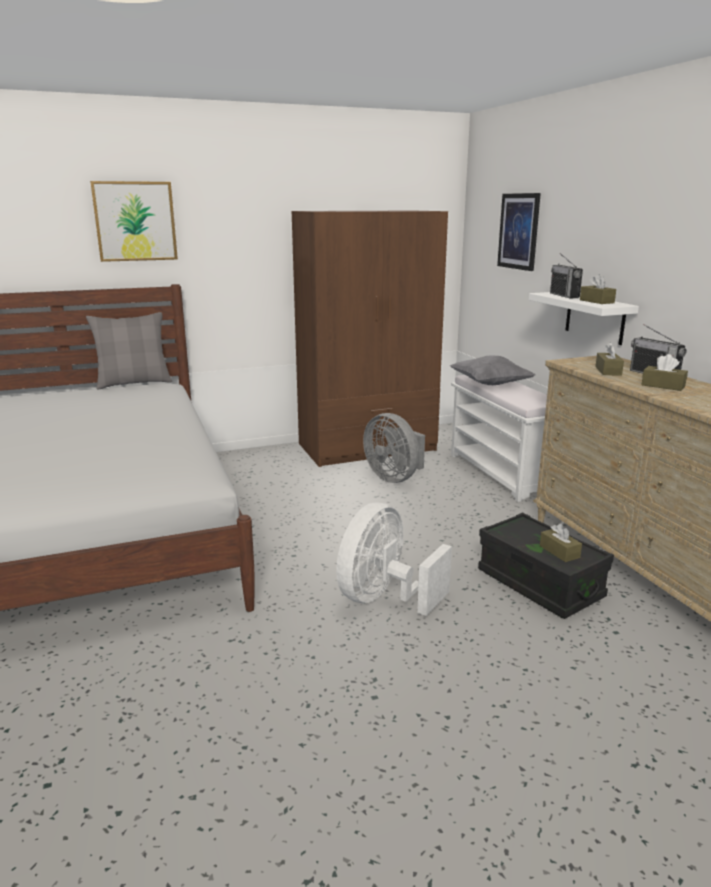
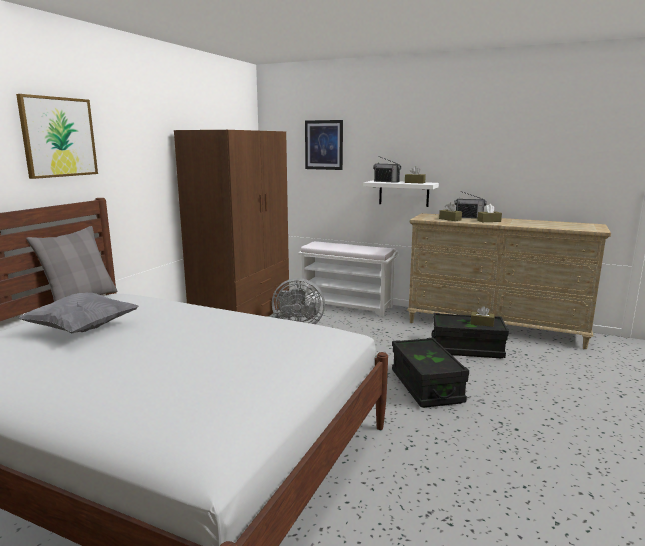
camera: 45 degrees left, 5 degrees down
white fan [336,503,452,616] -> black storage box [392,337,469,408]
grey pillow [450,356,535,385] -> grey pillow moved to [19,293,139,334]

